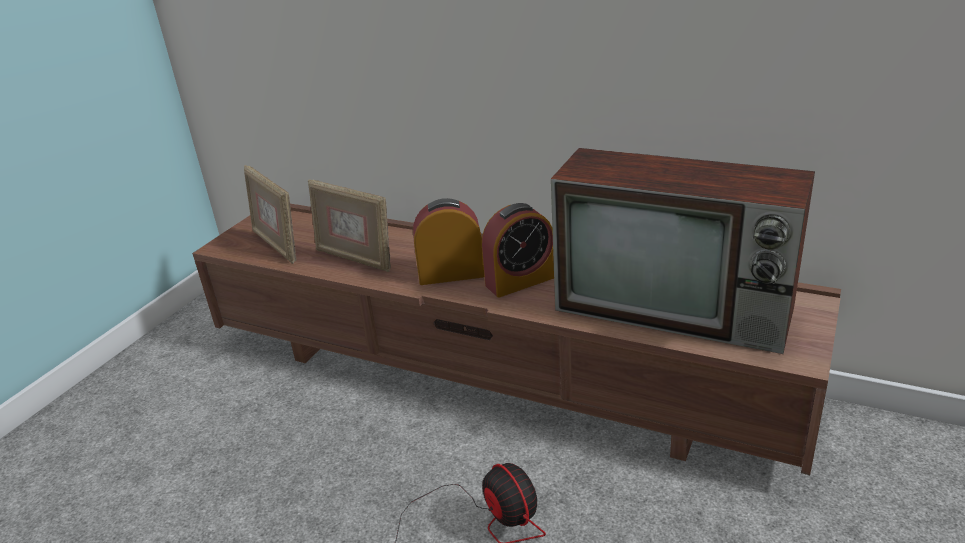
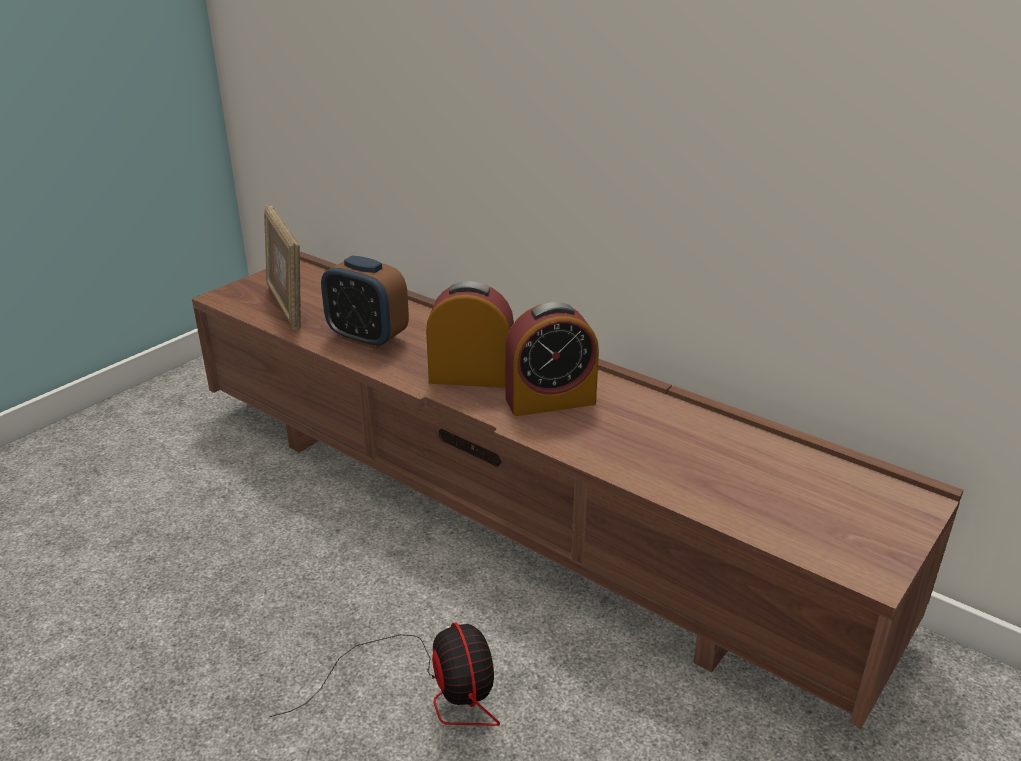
camera: 10 degrees right, 0 degrees up
picture frame [308,179,391,272] -> alarm clock [321,256,409,349]
television [551,148,815,354] -> none

